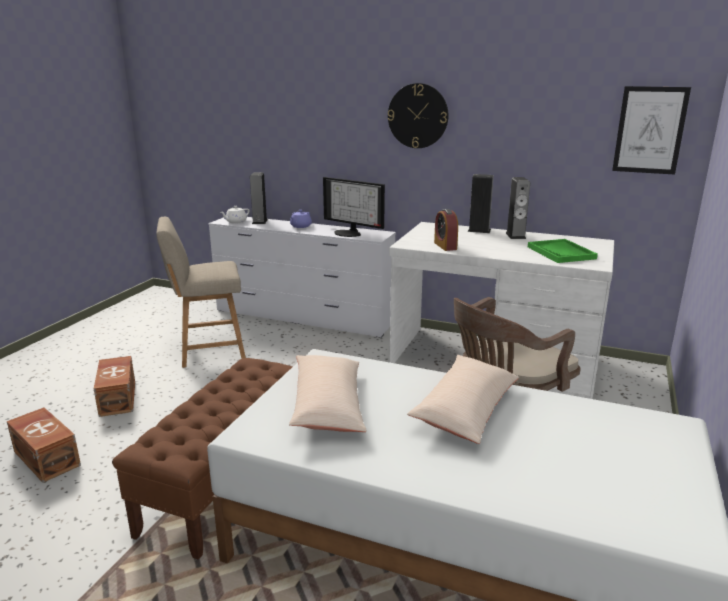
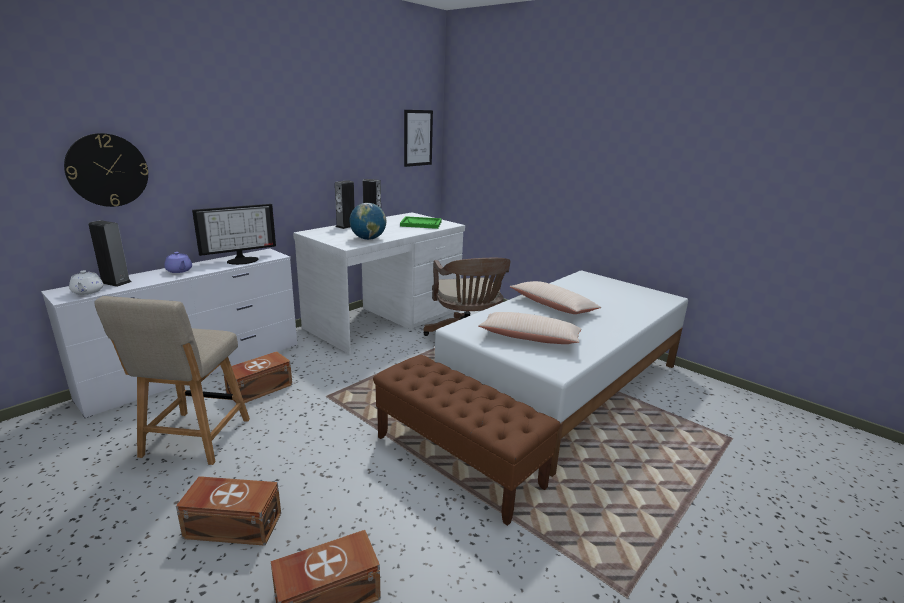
camera: 70 degrees left, 0 degrees up
wall clock [388,83,448,148] -> wall clock moved to [64,133,148,207]
alarm clock [434,209,458,251] -> globe [350,203,386,240]
none -> brown storage box [223,351,292,403]

